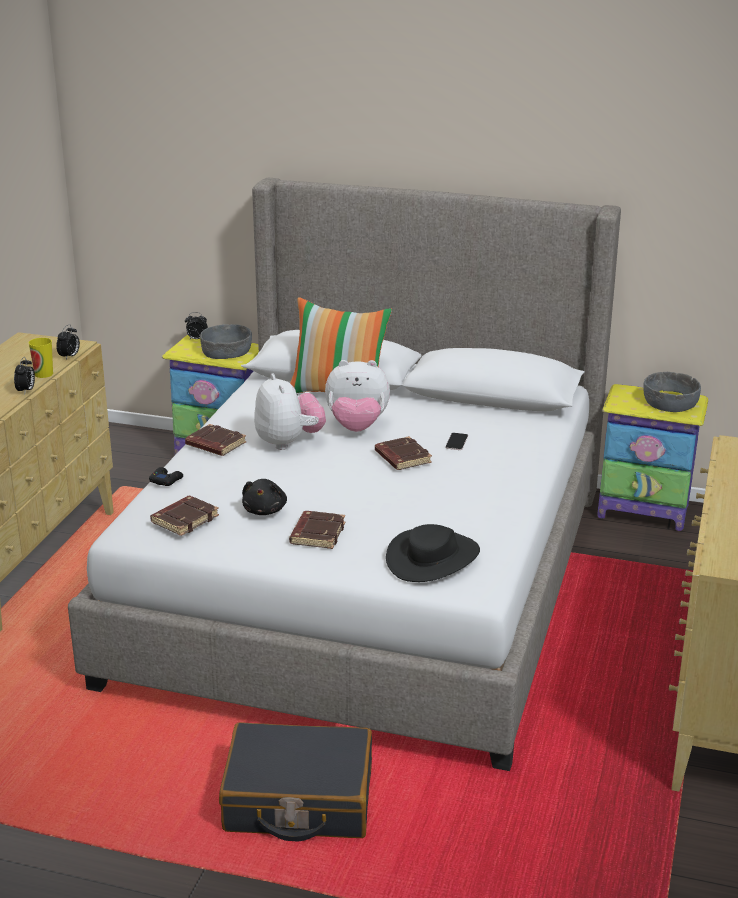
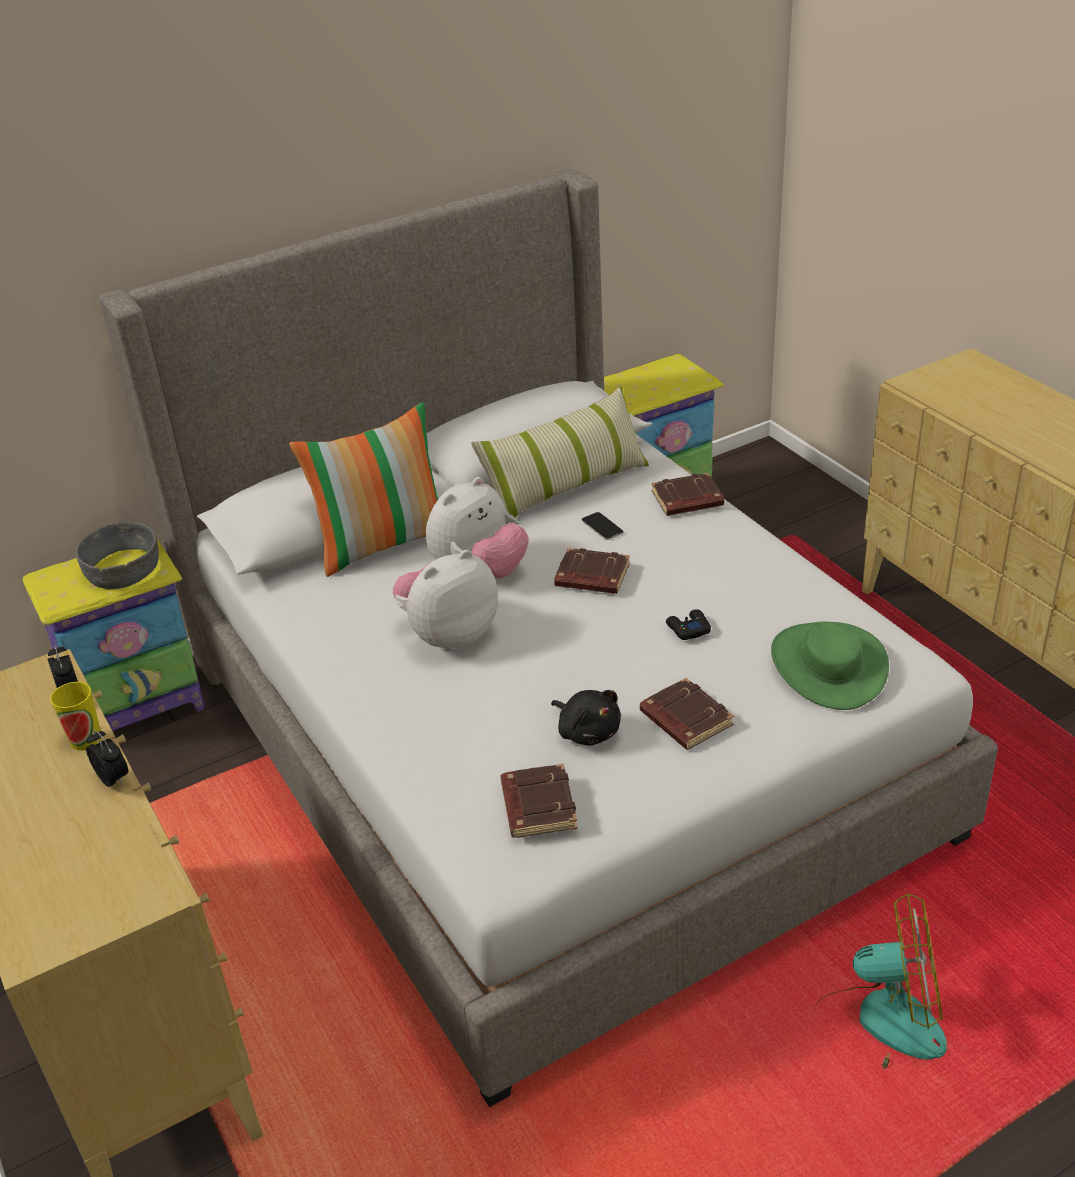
camera: 45 degrees left, 10 degrees up
black game controller [149,467,183,486] -> black game controller moved to [666,609,711,640]
alarm clock [185,312,208,339] -> none
brown book [185,424,246,456] -> brown book moved to [652,473,724,516]
black suitcase [219,722,372,842] -> fan [814,893,947,1069]
plush toy [254,373,326,450] -> plush toy turned 60 degrees counterclockwise [393,550,498,651]
black hat [386,524,480,582] -> green hat [771,622,889,710]
grey bowl [643,372,701,412] -> none
none -> pillow [471,386,649,517]

